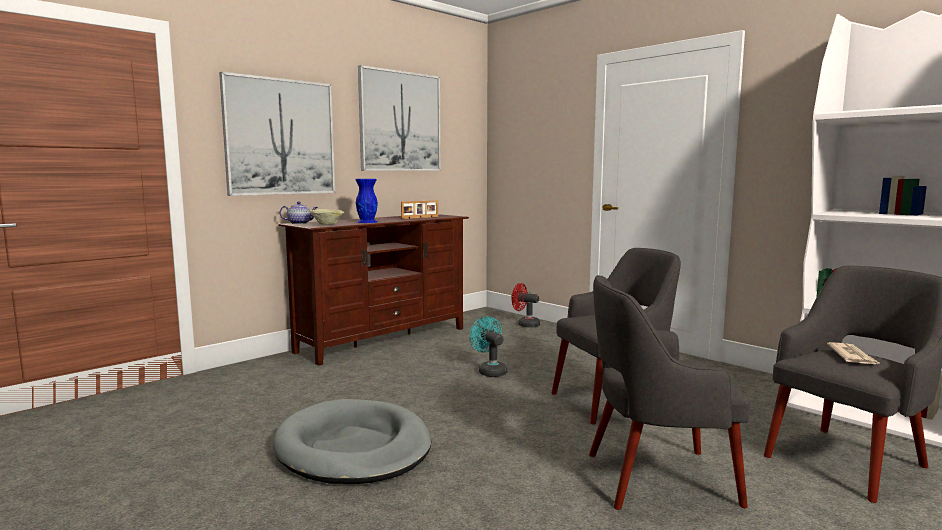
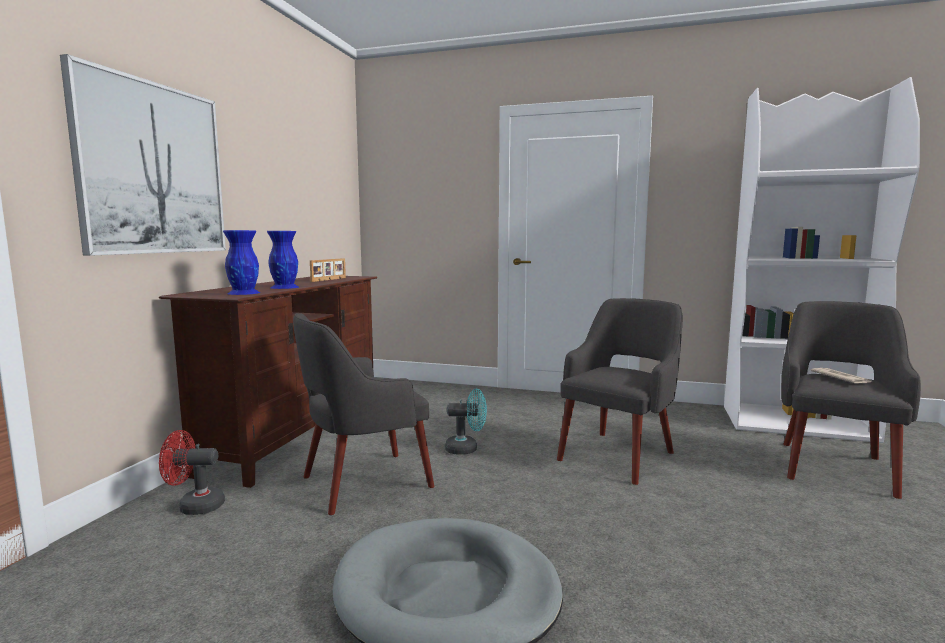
camera: 30 degrees left, 0 degrees up
teapot [280,202,318,224] -> none
beige bowl [310,209,344,225] -> blue vase [223,230,260,295]
picture [358,65,441,171] -> none
turquoise fan [469,316,507,377] -> turquoise fan turned 150 degrees clockwise [445,389,487,454]
red fan [511,283,540,327] -> red fan moved to [159,430,225,515]
grey armchair [589,275,750,510] -> grey armchair moved to [293,313,434,515]

